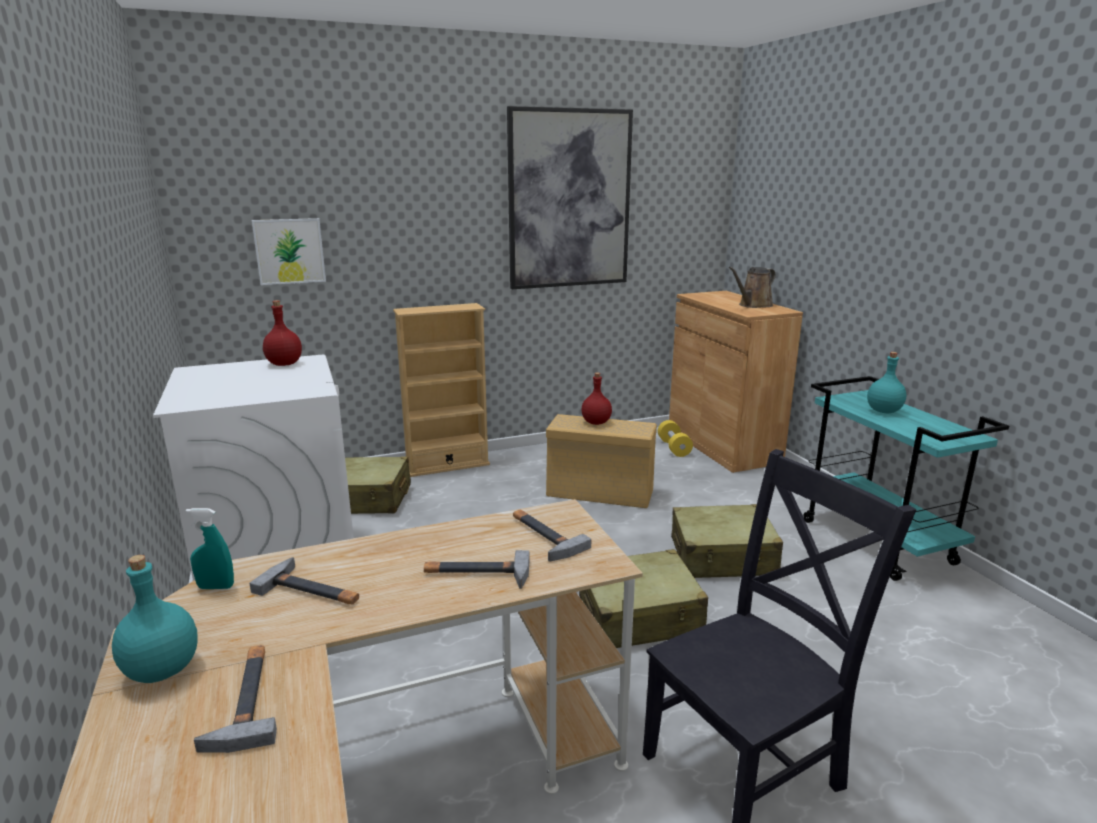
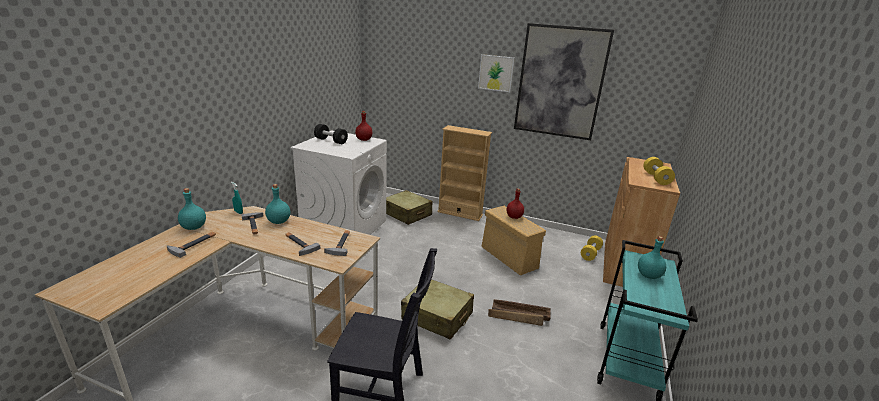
camera: 40 degrees right, 5 degrees up
picture [252,218,326,285] -> picture moved to [478,54,515,92]
beige suitcase [671,504,783,578] -> crate [488,299,551,326]
brown watering can [729,267,776,308] -> yellow dumbbell [643,157,675,185]
none -> turquoise bottle [265,184,290,224]
none -> black dumbbell [314,124,348,144]

